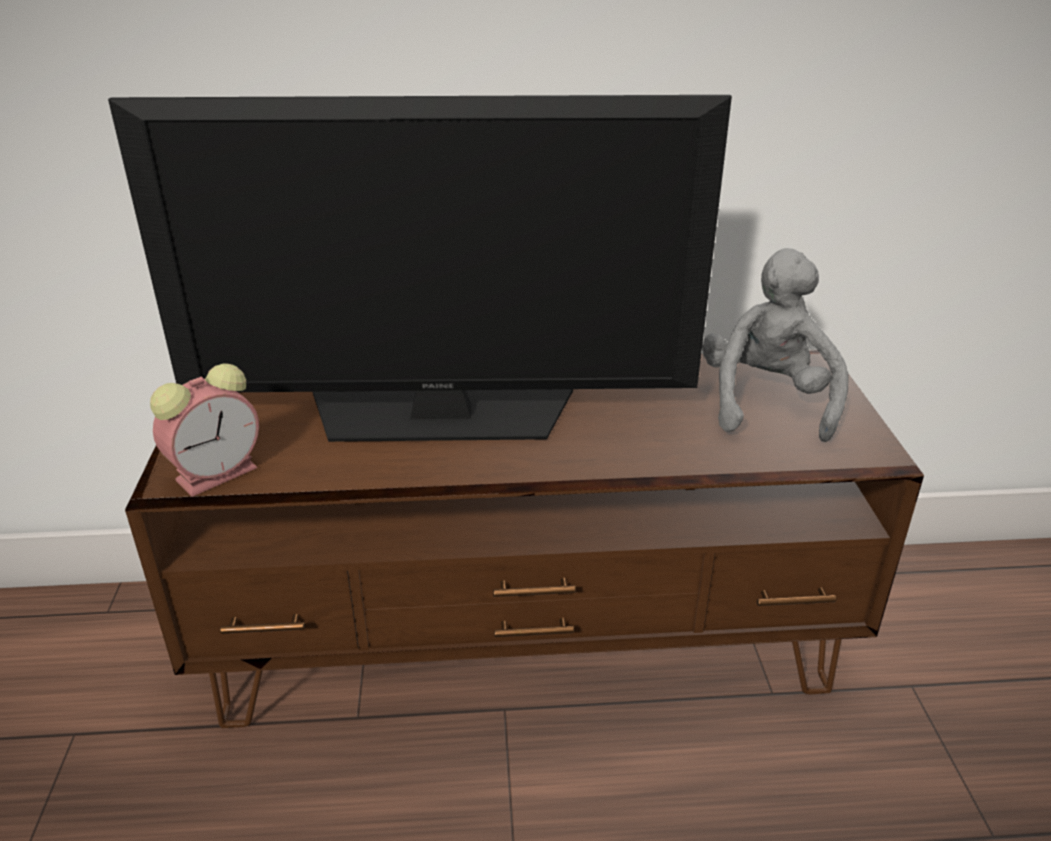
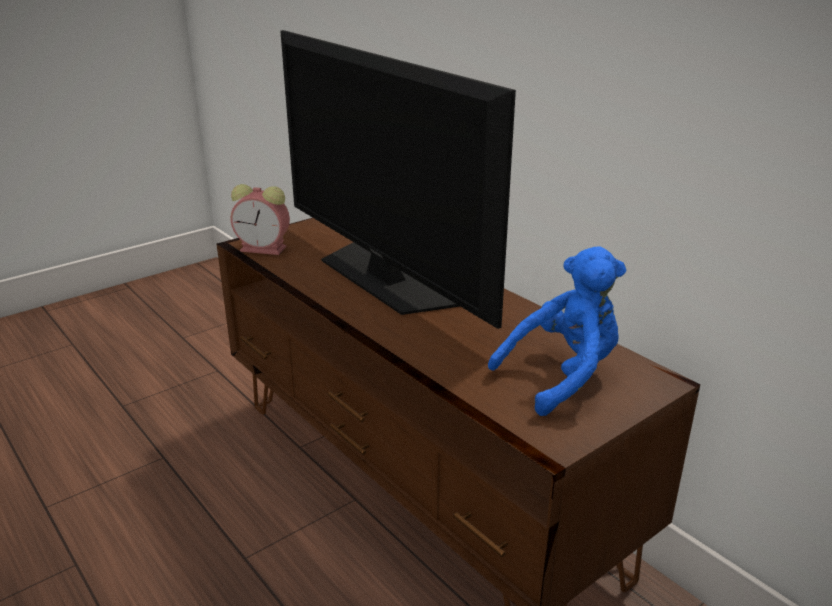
camera: 55 degrees right, 5 degrees down
grey plush toy [702,248,848,442] -> blue plush toy [488,246,626,416]

